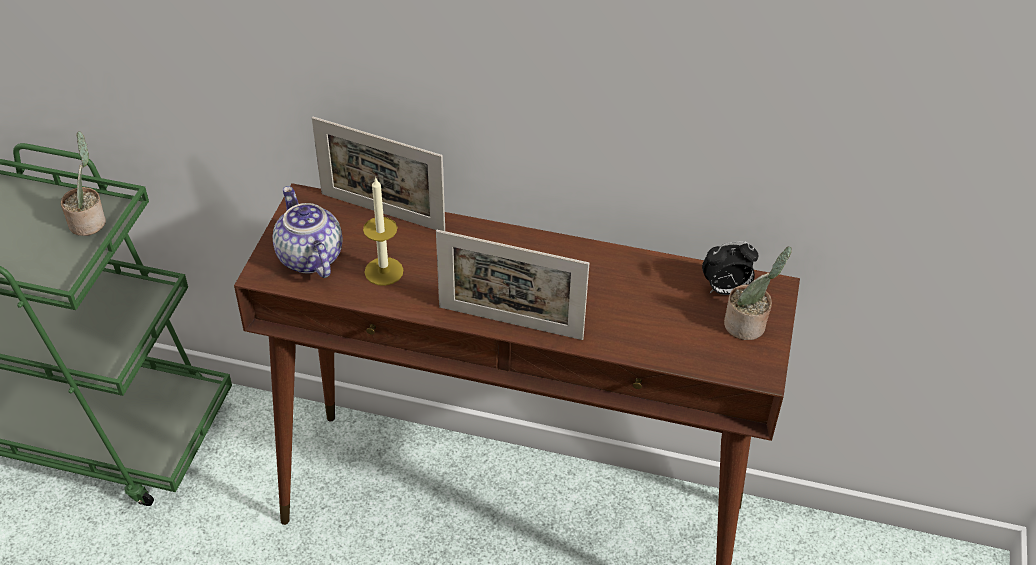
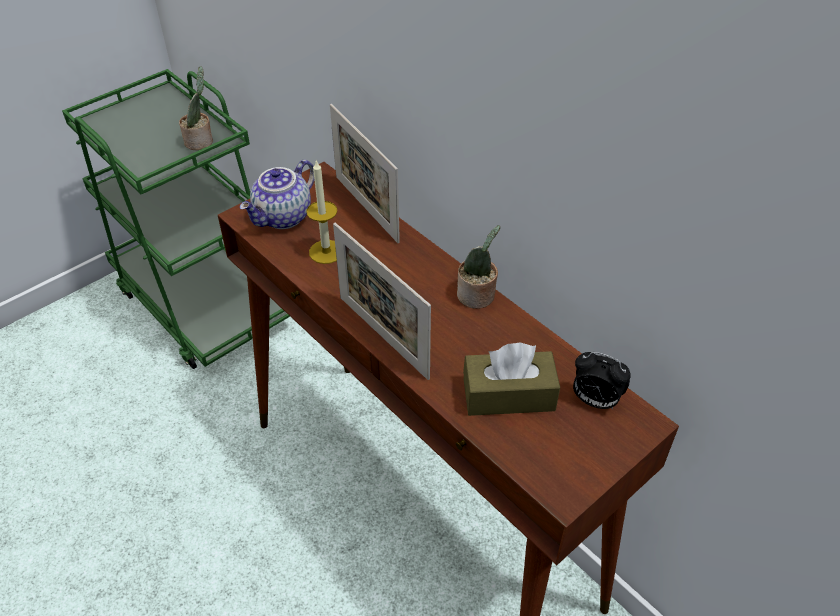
camera: 35 degrees right, 0 degrees up
teapot [273,186,342,278] -> teapot turned 150 degrees counterclockwise [240,160,314,229]
potted plant [724,246,792,340] -> potted plant moved to [457,225,500,309]
none -> brown tissue box [463,342,560,416]

